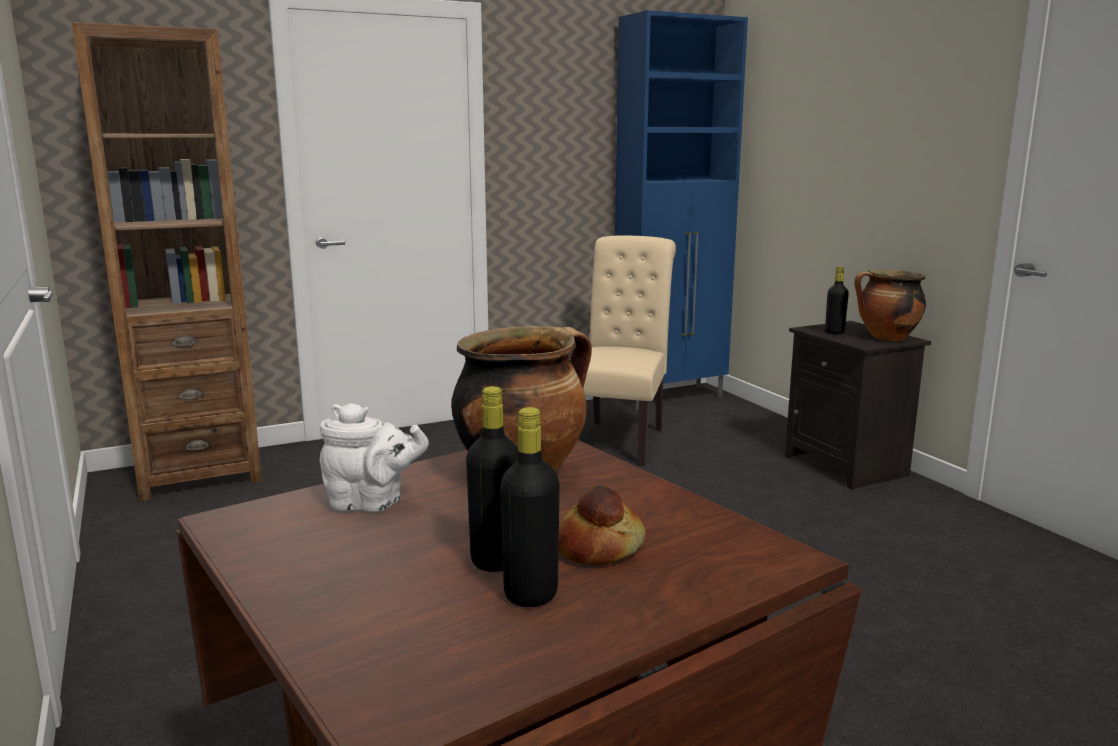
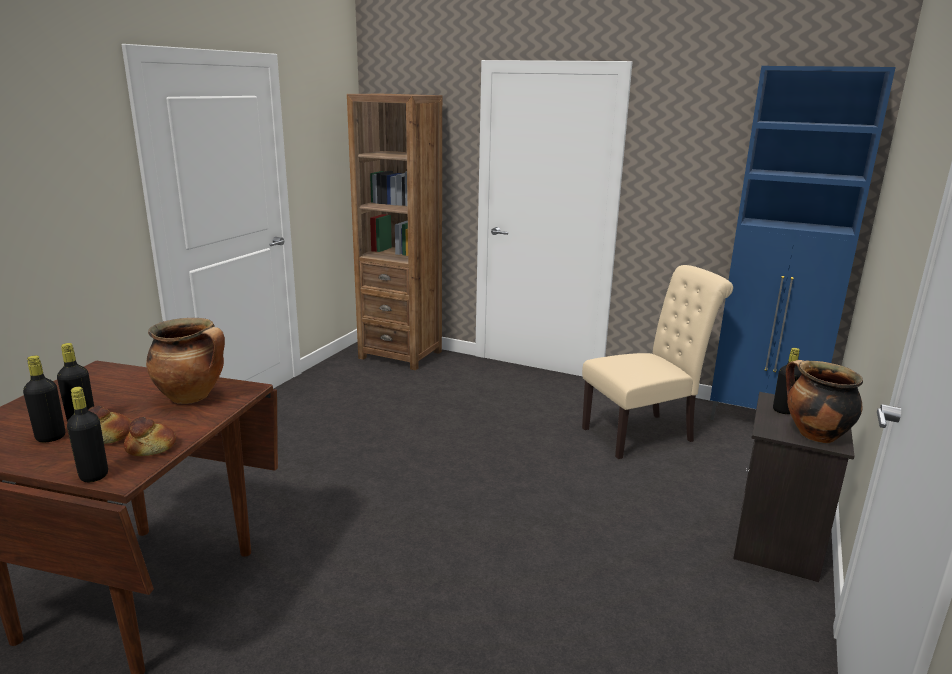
camera: 50 degrees right, 5 degrees up
white teapot [320,403,429,512] -> none
none -> black bottle [67,387,108,482]
none -> bread [124,417,176,456]

